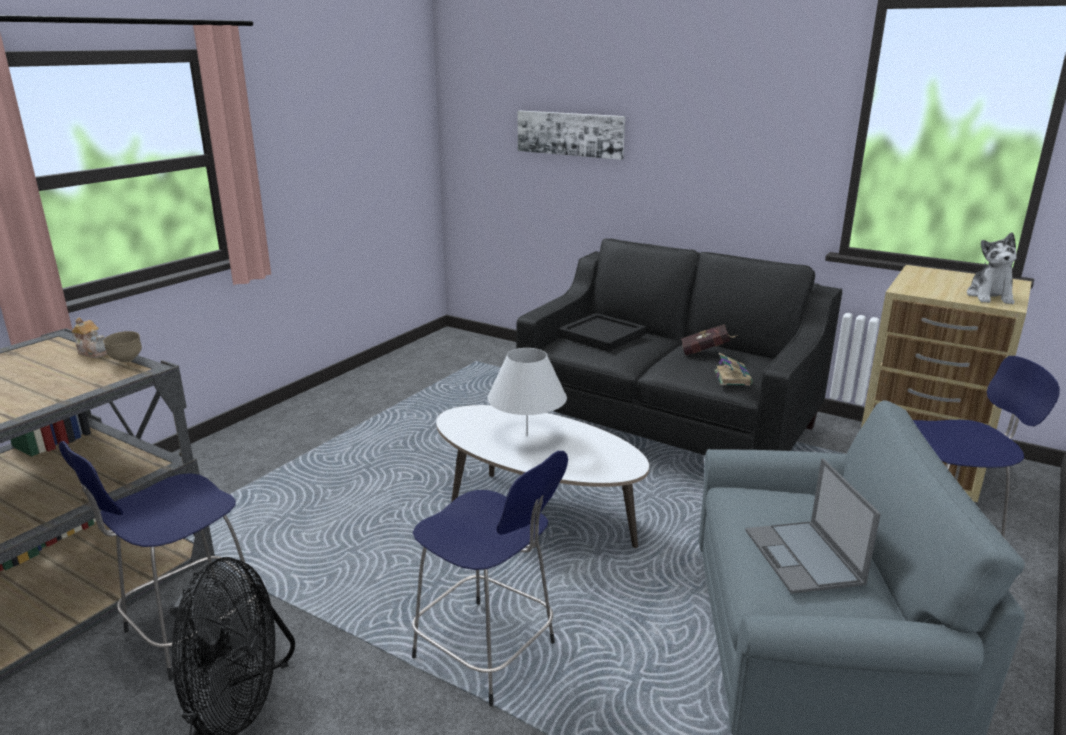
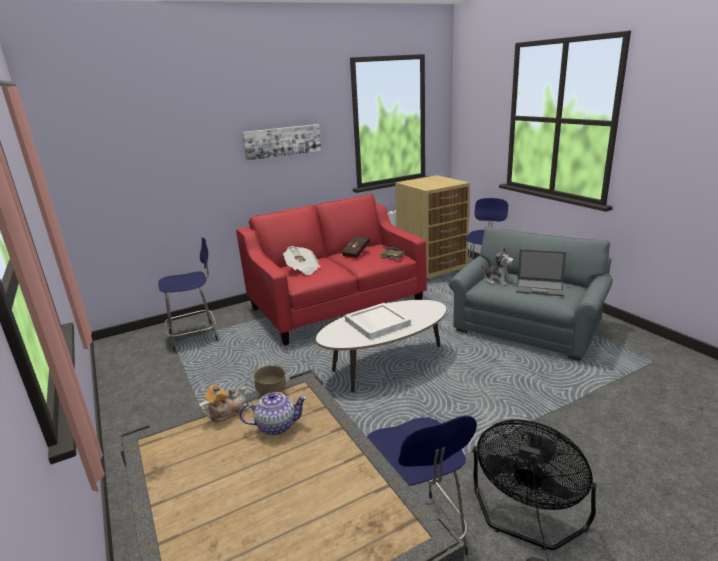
camera: 60 degrees left, 0 degrees up
blue stool [412,451,568,707] -> blue stool moved to [158,238,218,352]
white table lamp [487,348,567,436] -> white tray [345,303,411,340]
black sofa [516,239,842,455] -> red sofa [236,194,427,346]
picture [518,111,625,160] -> picture moved to [242,124,321,161]
black tray [558,313,646,352] -> newspaper [283,246,321,275]
plush toy [967,233,1016,304] -> plush toy moved to [481,248,514,286]
none -> teapot [239,392,308,435]

